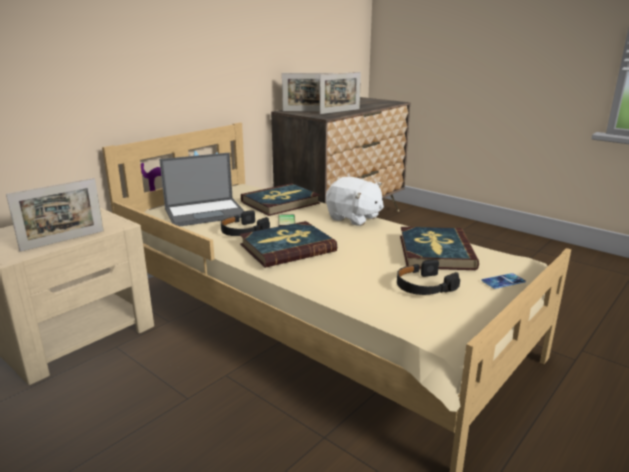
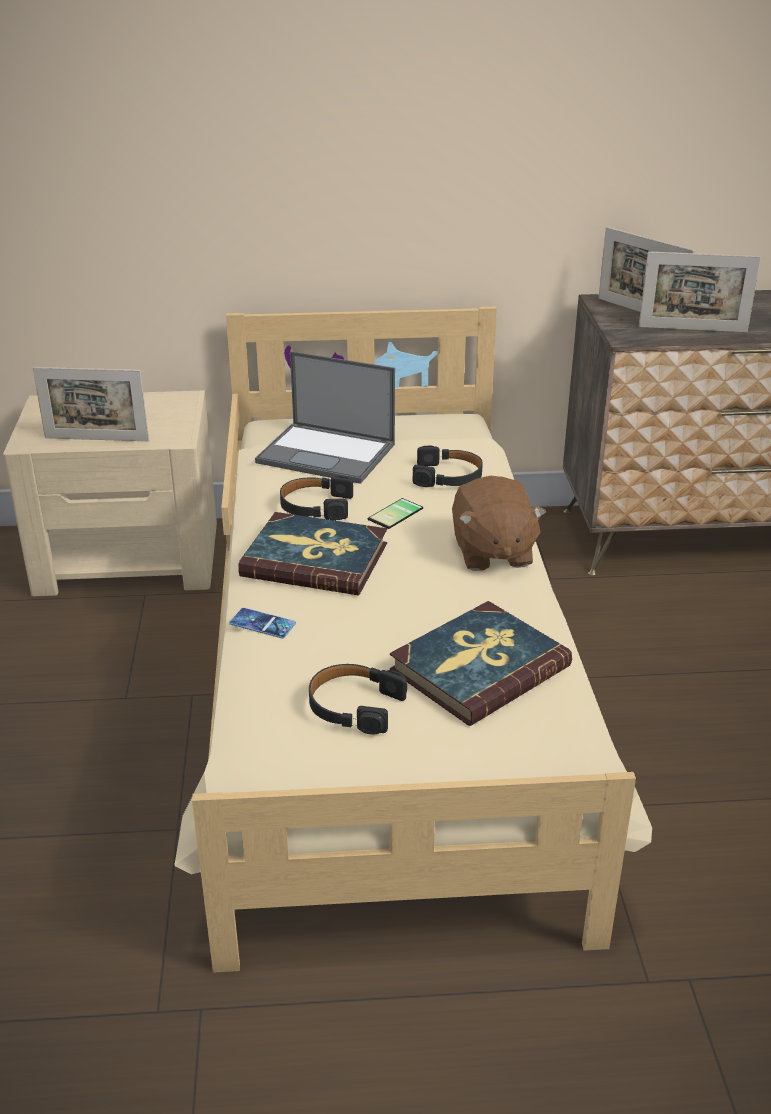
camera: 45 degrees right, 10 degrees up
book [241,183,320,216] -> black headphones [413,446,483,487]
white plush toy [326,177,384,226] -> brown plush toy [452,476,546,571]
phone [481,273,526,289] -> phone moved to [229,608,296,638]

